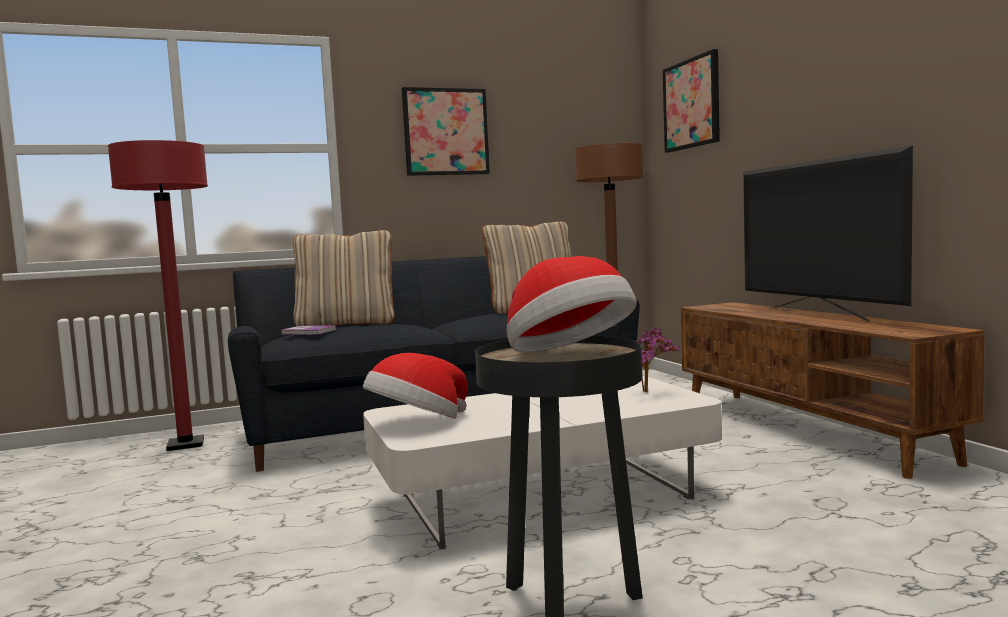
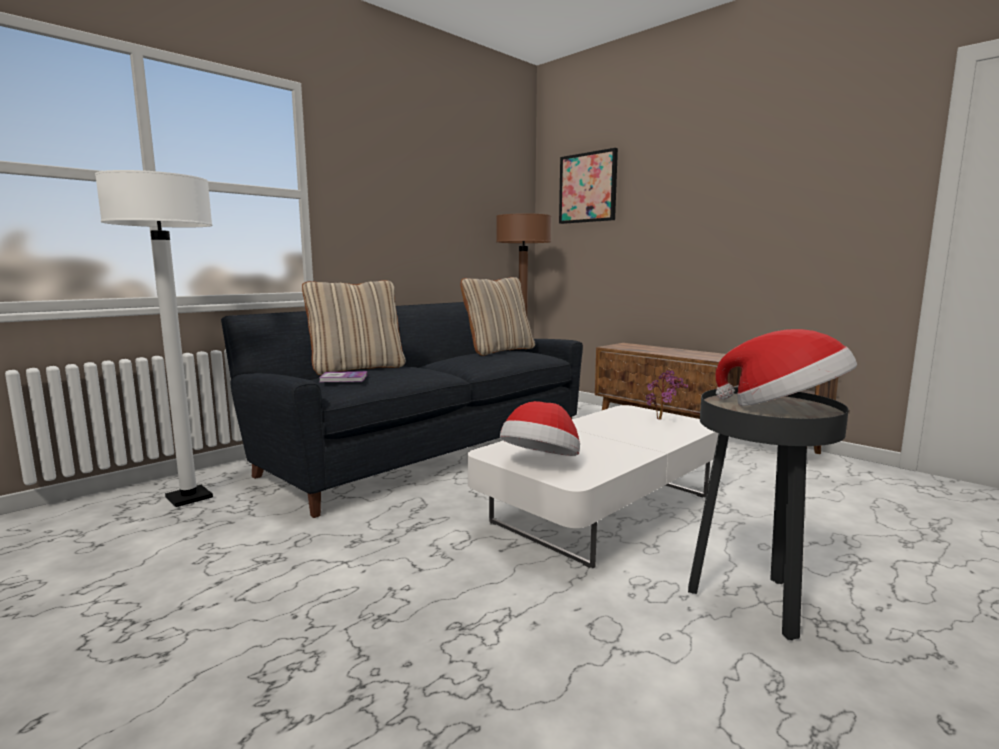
camera: 25 degrees left, 5 degrees up
red floor lamp [108,140,208,451] -> white floor lamp [95,170,213,507]
picture [402,87,490,176] -> none
television [743,145,913,322] -> none

